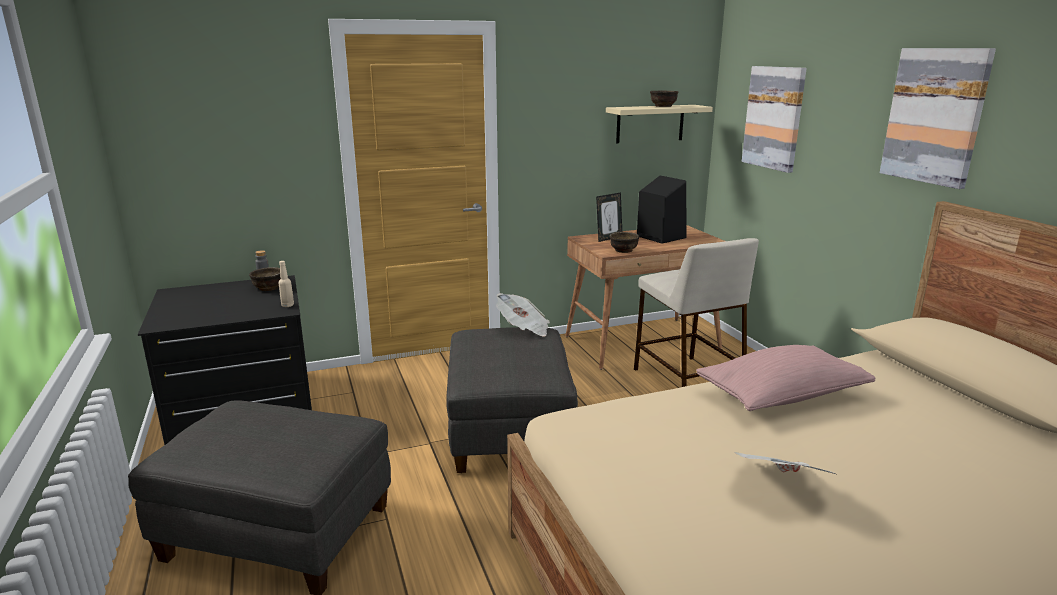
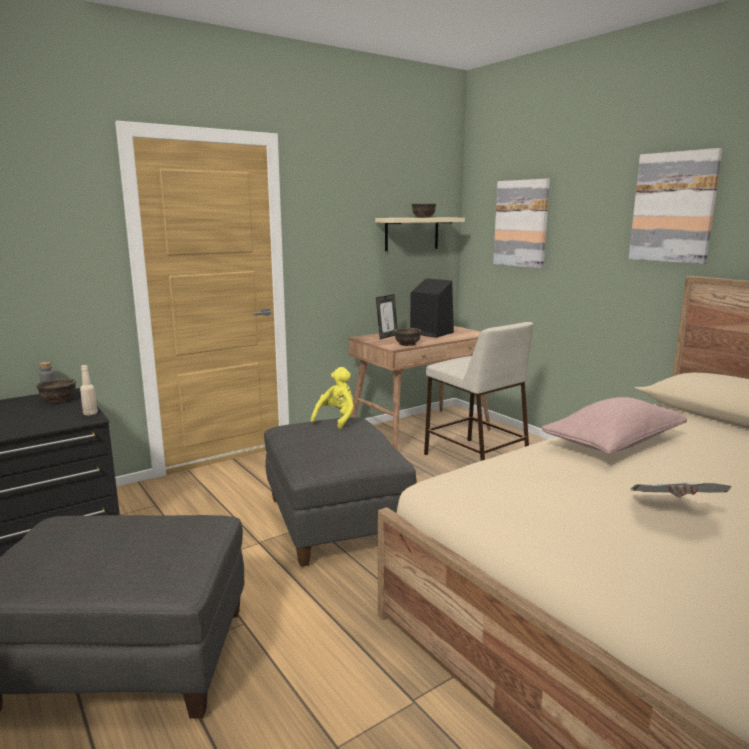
camera: 15 degrees left, 5 degrees down
newspaper [496,293,550,336] -> yellow plush toy [311,367,354,429]

